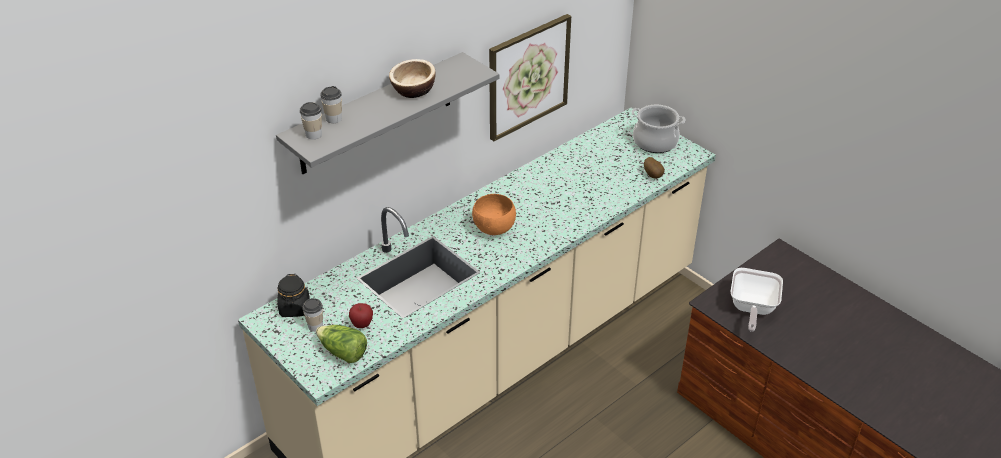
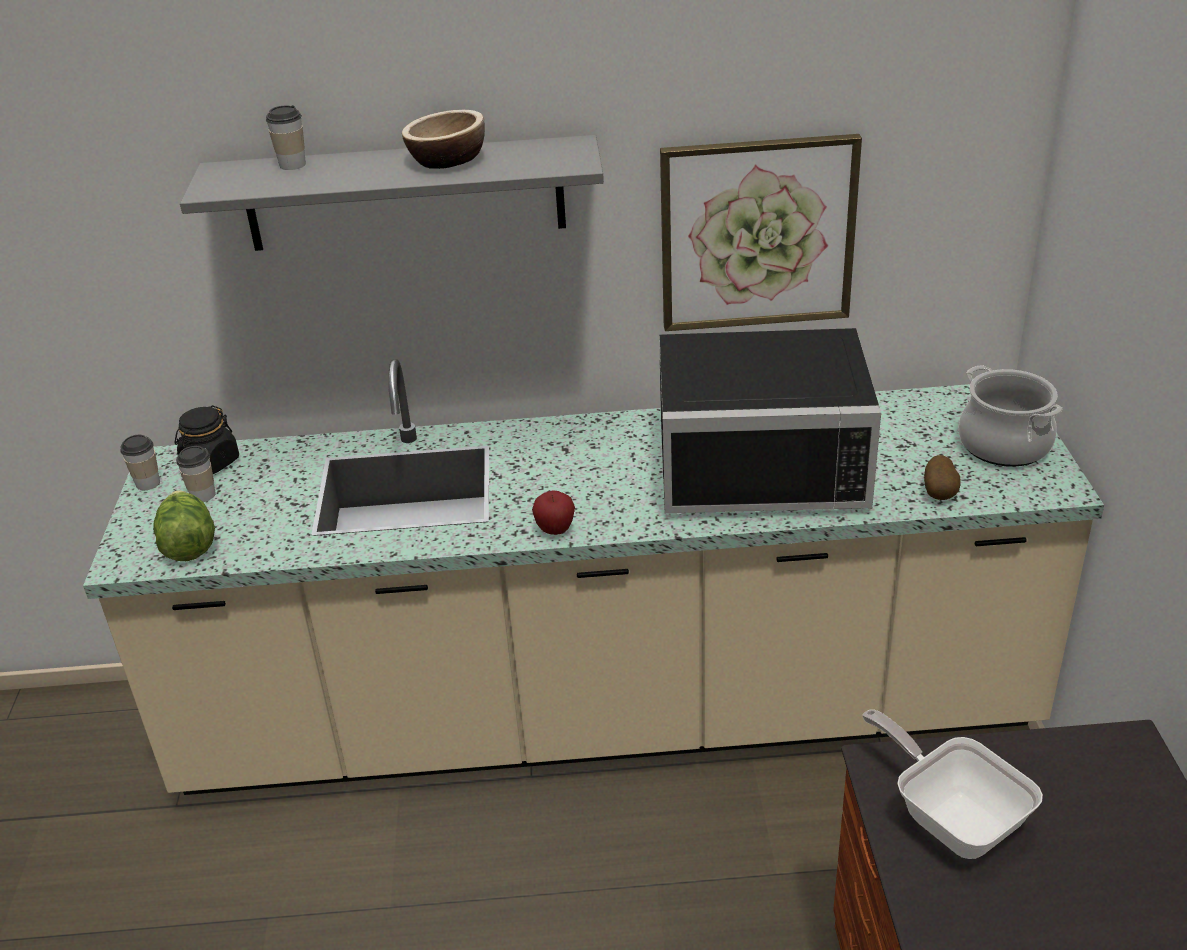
camera: 40 degrees right, 5 degrees down
cup [300,102,322,139] -> cup moved to [120,435,160,490]
apple [349,303,373,328] -> apple moved to [532,490,575,535]
orange bowl [472,194,516,235] -> none
frying pan [731,268,783,332] -> frying pan turned 90 degrees clockwise [862,709,1043,859]
none -> black microwave [659,328,881,513]

